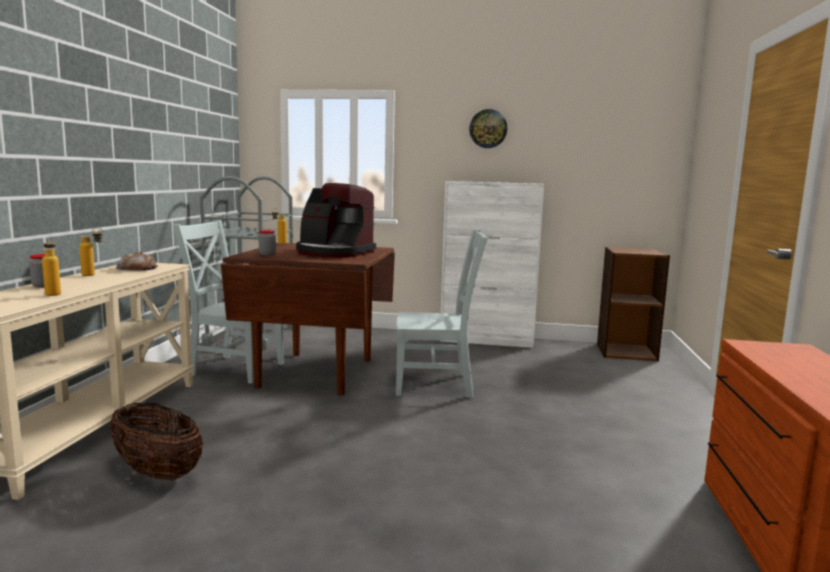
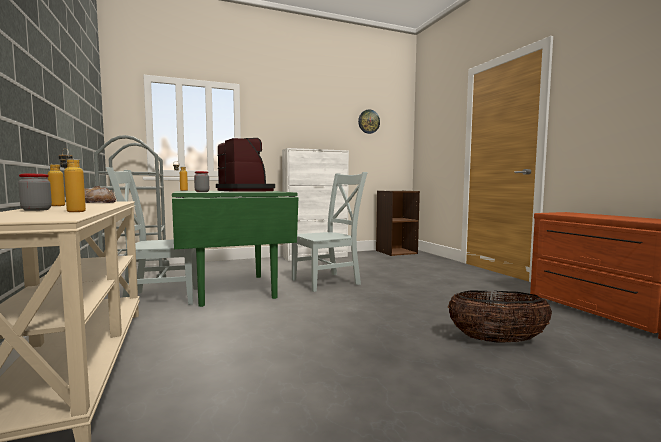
camera: 30 degrees left, 5 degrees down
basket [110,403,203,481] -> basket moved to [448,290,552,343]
brown dining table [221,243,395,395] -> green dining table [172,191,298,307]
coffee machine [296,183,376,258] -> coffee machine turned 120 degrees counterclockwise [216,138,275,192]
wall clock [469,109,507,148] -> wall clock moved to [358,110,380,134]

